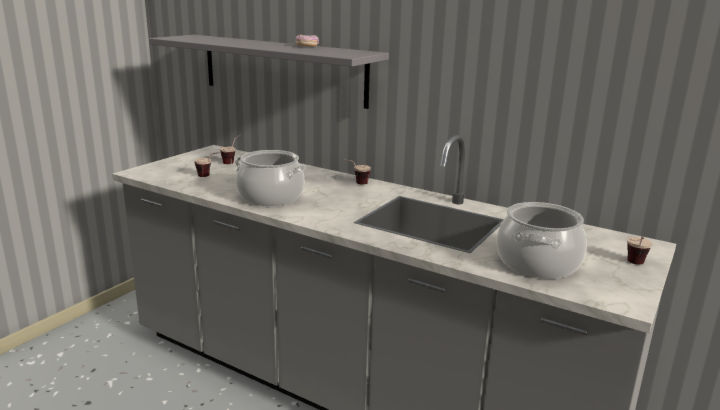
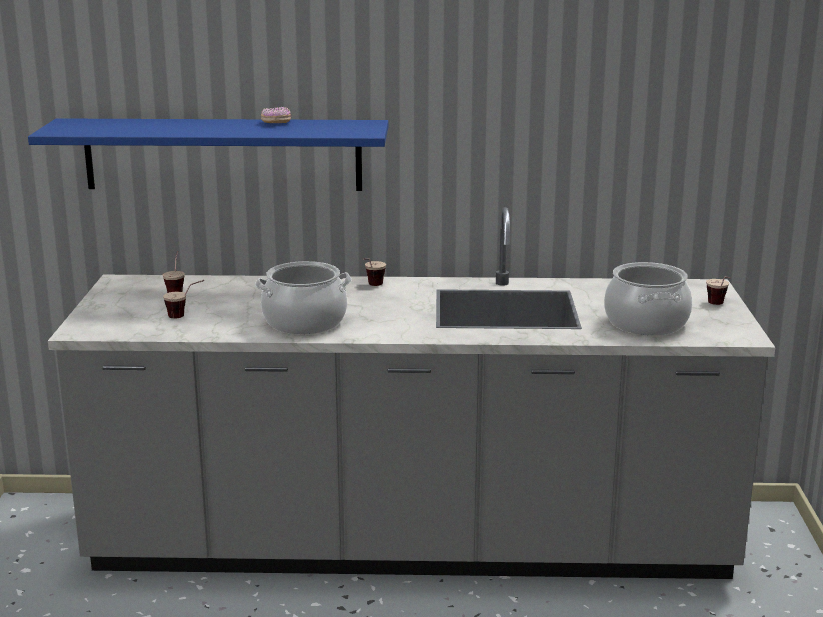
camera: 30 degrees left, 0 degrees up
grey shelf [149,35,389,109] -> blue shelf [28,118,388,191]

